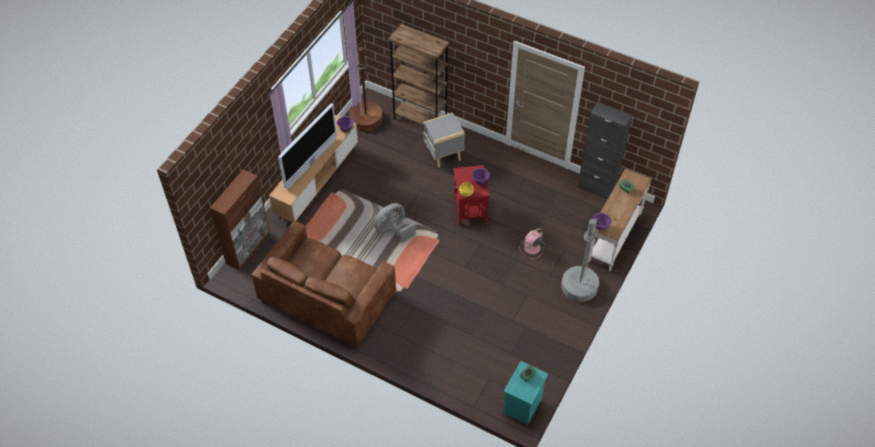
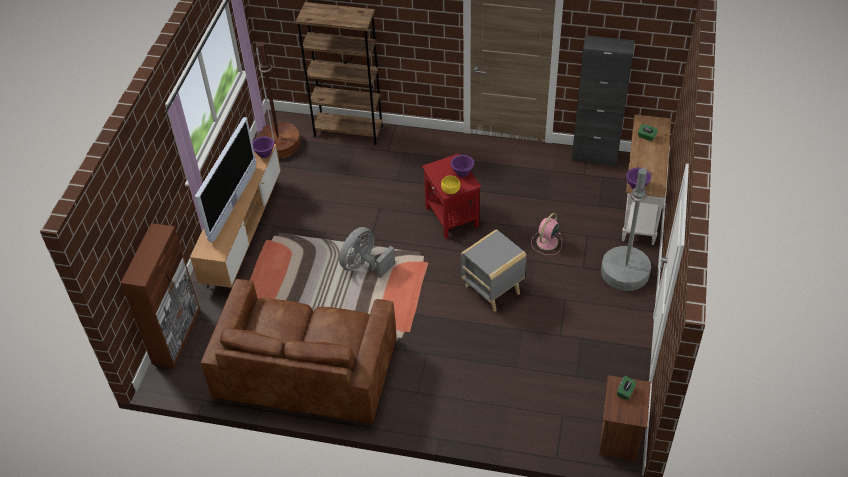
camera: 15 degrees left, 5 degrees down
grey side table [423,113,465,167] -> grey side table moved to [461,229,526,312]
turquoise nightstand [503,361,548,425] -> brown nightstand [599,375,651,461]

